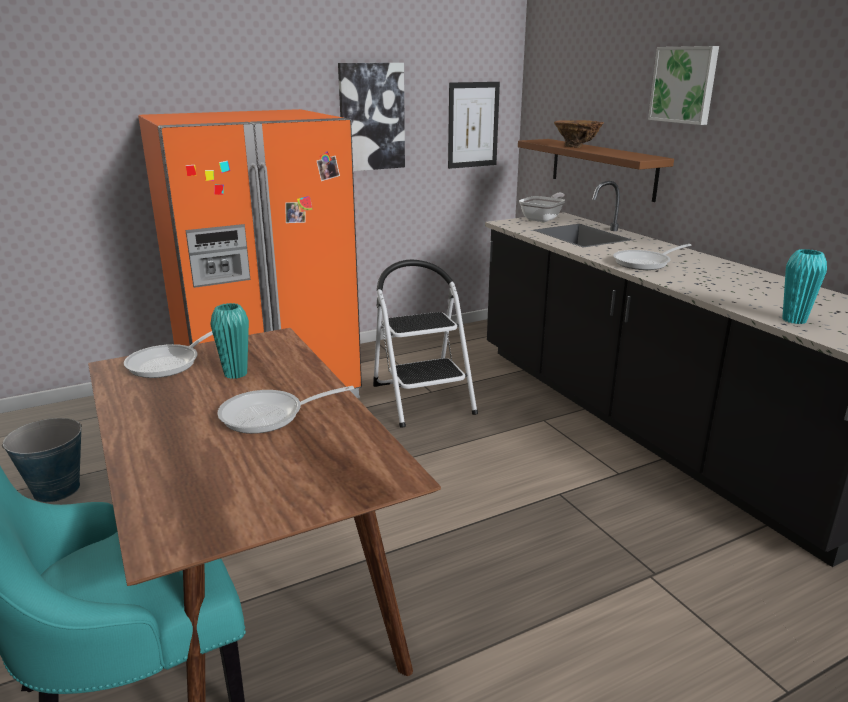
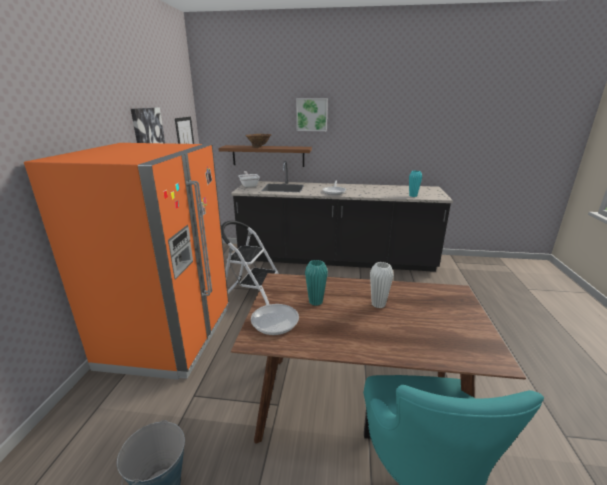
camera: 55 degrees left, 0 degrees up
frying pan [217,386,354,434] -> white vase [370,262,394,308]

